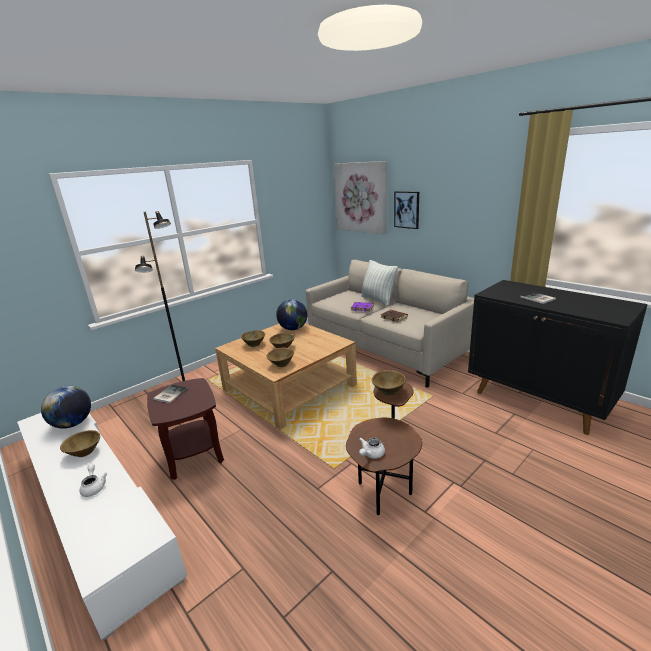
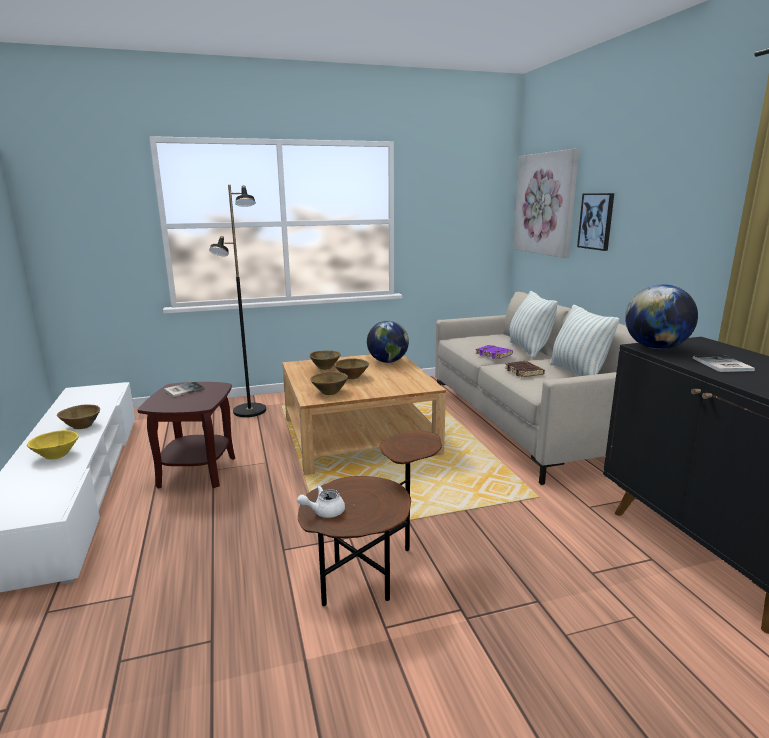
camera: 25 degrees right, 5 degrees down
globe [41,386,91,429] -> globe moved to [625,284,698,349]
white teapot [80,464,107,497] -> yellow bowl [27,430,79,460]
brown bowl [372,370,406,396] -> none
none -> pillow [549,305,620,376]

